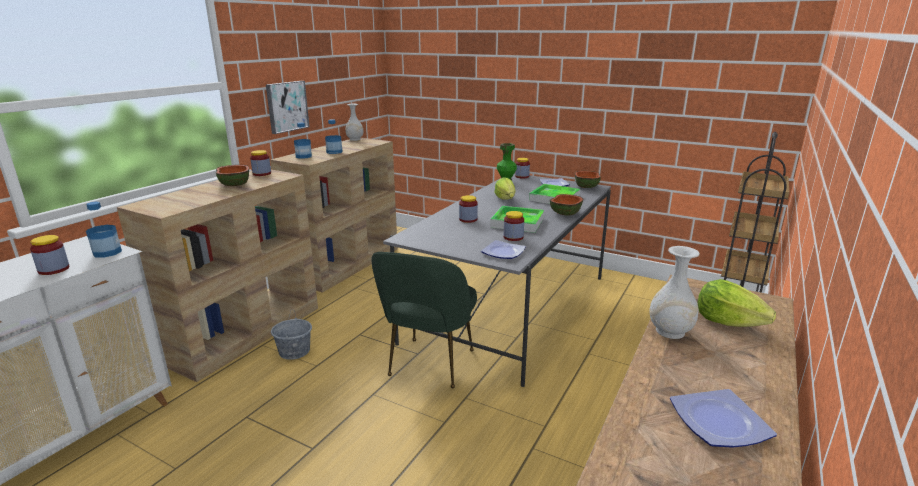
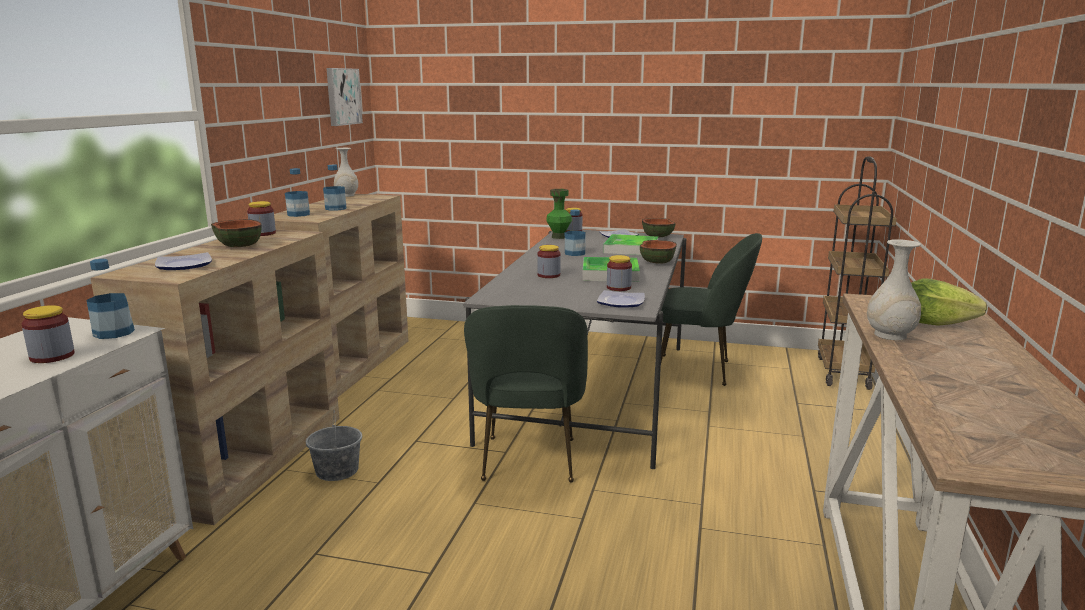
camera: 15 degrees left, 5 degrees down
picture [266,81,310,134] -> picture moved to [326,68,363,126]
lettuce [494,177,516,200] -> bottle [565,210,585,256]
plate [670,389,777,448] -> plate moved to [155,252,212,270]
none -> green chair [661,233,762,386]

